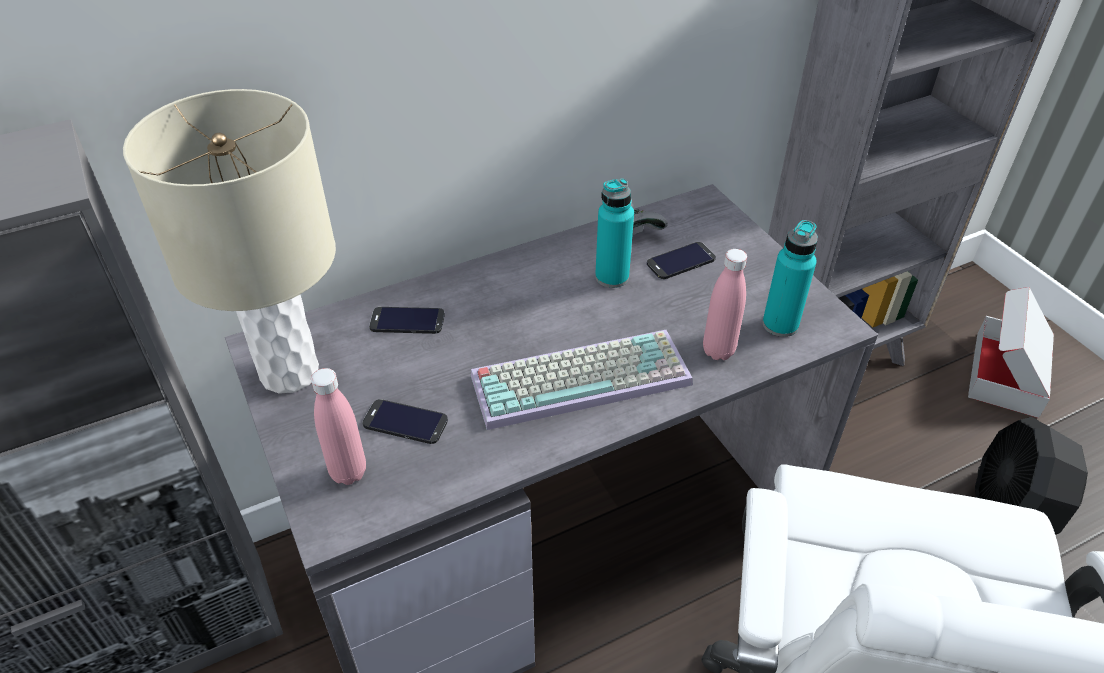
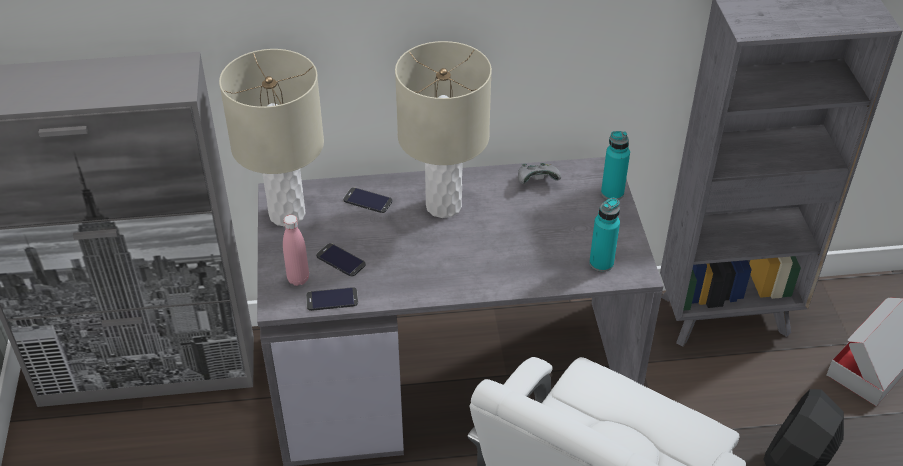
camera: 20 degrees right, 0 degrees up
keyboard [471,330,693,430] -> none
turquoise bottle [595,178,634,288] -> turquoise bottle moved to [601,131,630,200]
phone [647,242,716,279] -> phone moved to [306,287,358,311]
pink bottle [703,249,747,360] -> none
none -> beige table lamp [395,41,492,218]

